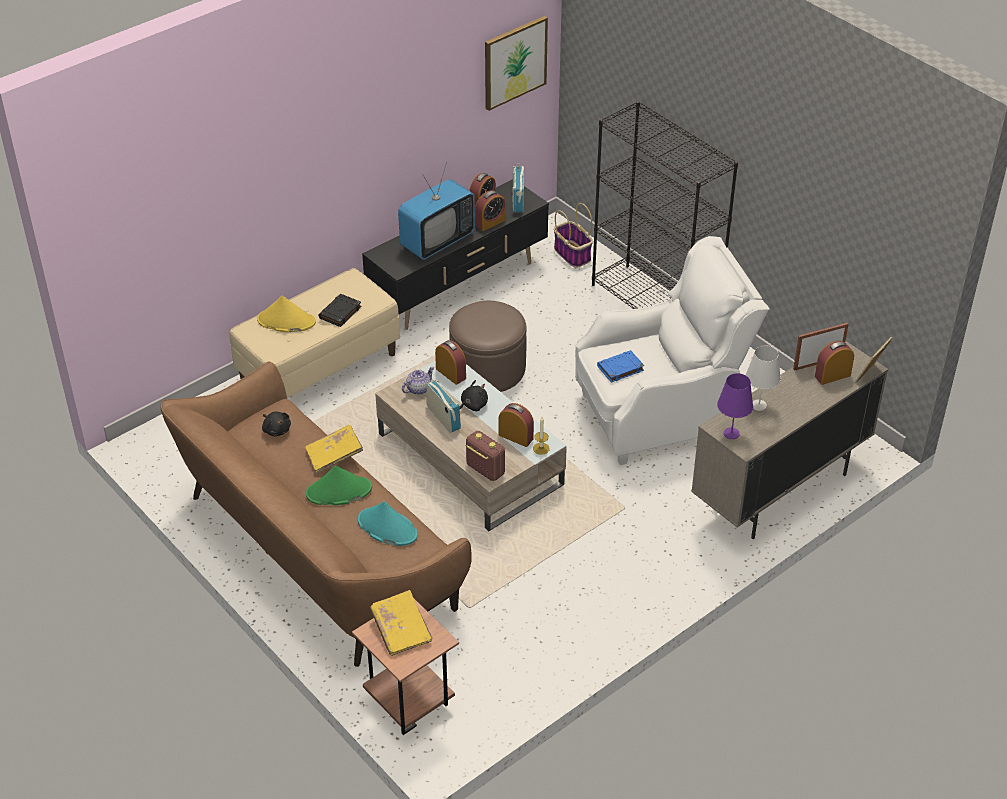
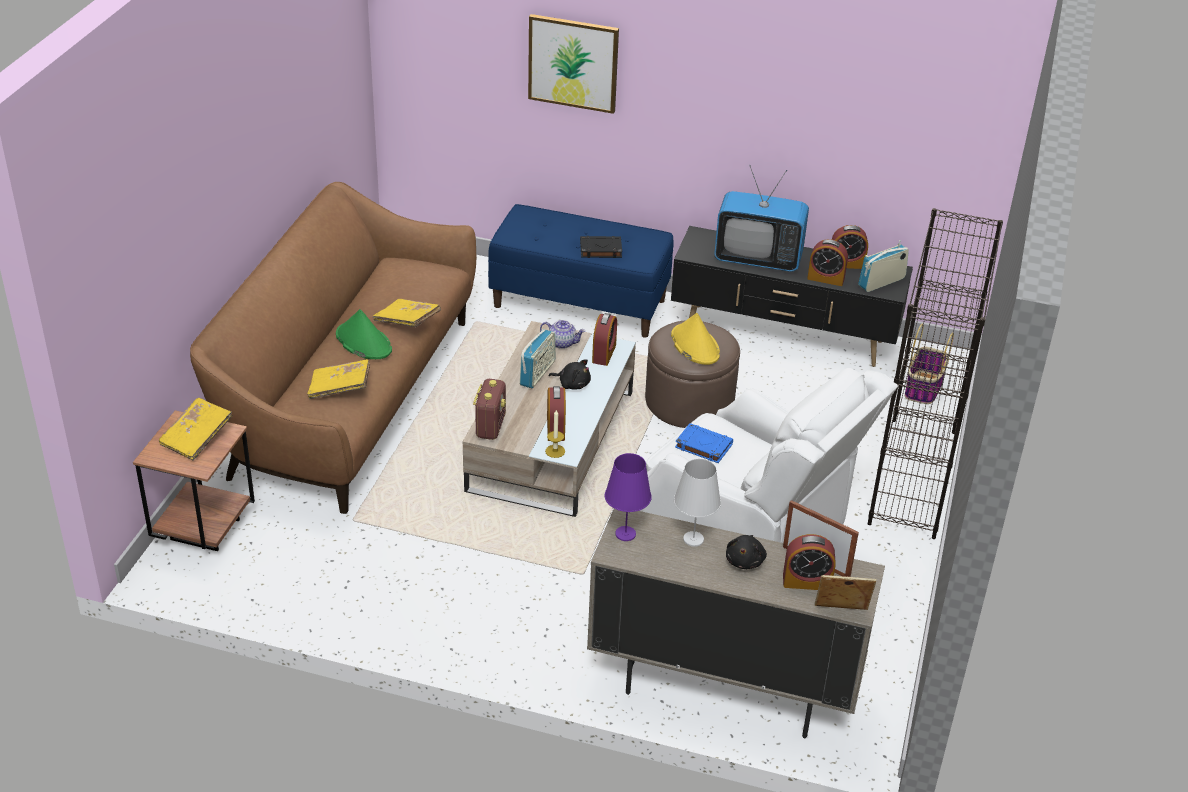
camera: 55 degrees right, 5 degrees down
beige bench [230,268,400,398] -> blue bench [488,204,674,338]
yellow hat [257,296,316,333] -> yellow hat moved to [671,313,720,365]
black plush toy [262,412,291,436] -> black plush toy moved to [726,535,767,569]
turquoise hat [358,501,418,546] -> yellow book [307,359,370,399]
picture [485,16,548,111] -> picture moved to [528,14,619,114]
alarm clock [815,341,854,385] -> alarm clock turned 150 degrees clockwise [783,534,836,590]

